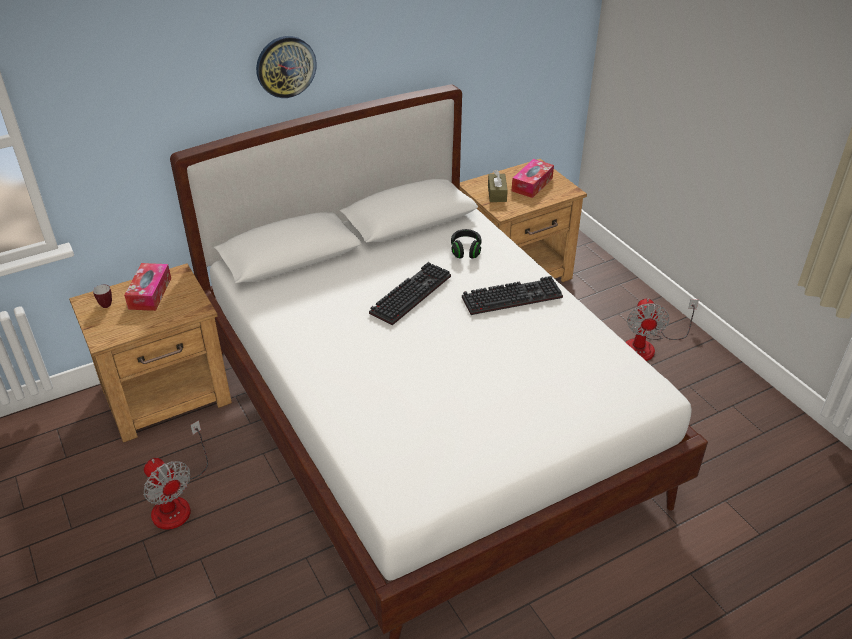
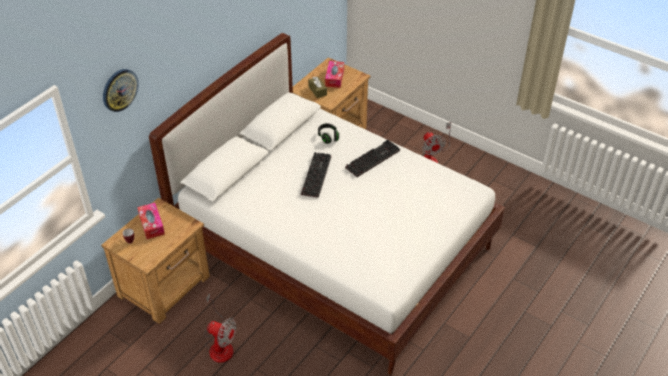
camera: 25 degrees left, 5 degrees up
wall clock [256,36,317,98] -> wall clock moved to [103,69,139,112]

